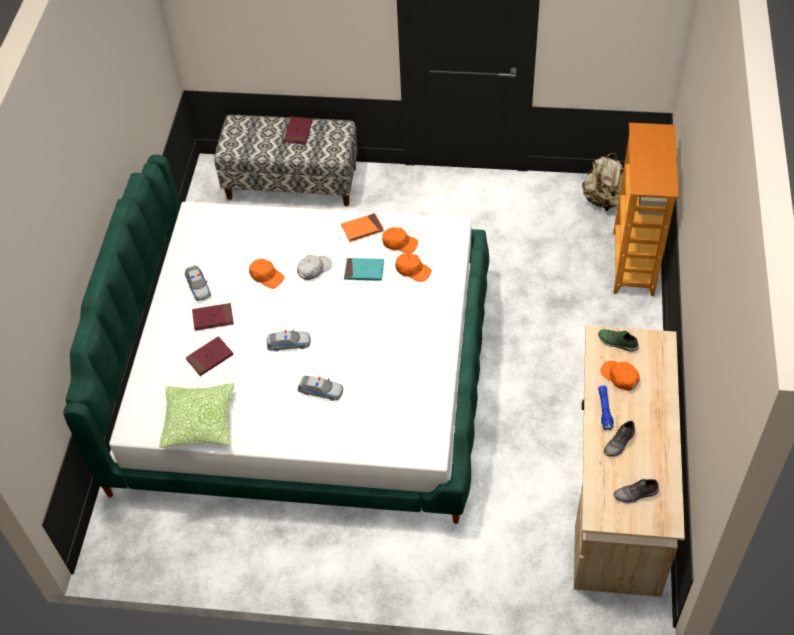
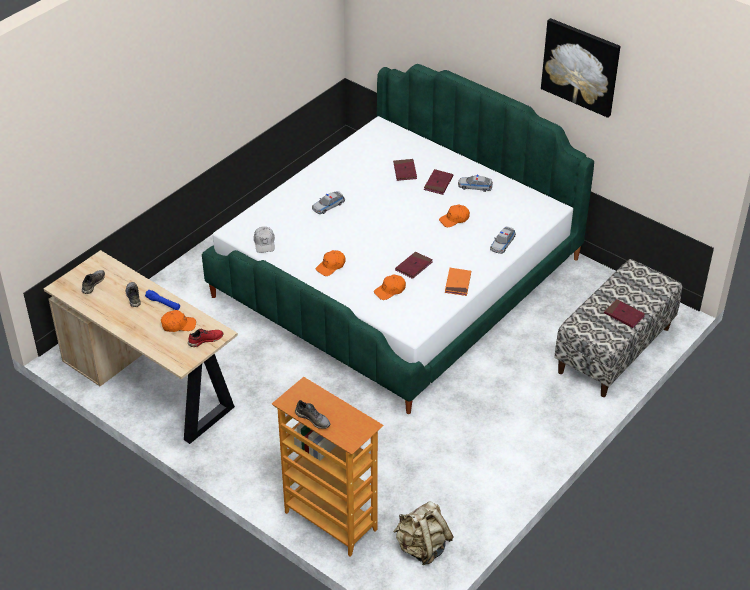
camera: 120 degrees right, 10 degrees down
pillow [159,383,234,448] -> none
toy car [267,329,311,351] -> toy car moved to [490,226,516,254]
white cap [297,255,332,280] -> white cap moved to [254,226,275,253]
turquoise book [344,258,384,281] -> red book [395,252,432,279]
orange cap [382,227,418,253] -> orange cap moved to [316,250,346,276]
green shoe [598,329,639,352] -> red shoe [188,329,223,347]
none -> grey shoe [295,400,330,429]
none -> picture [541,18,620,118]

